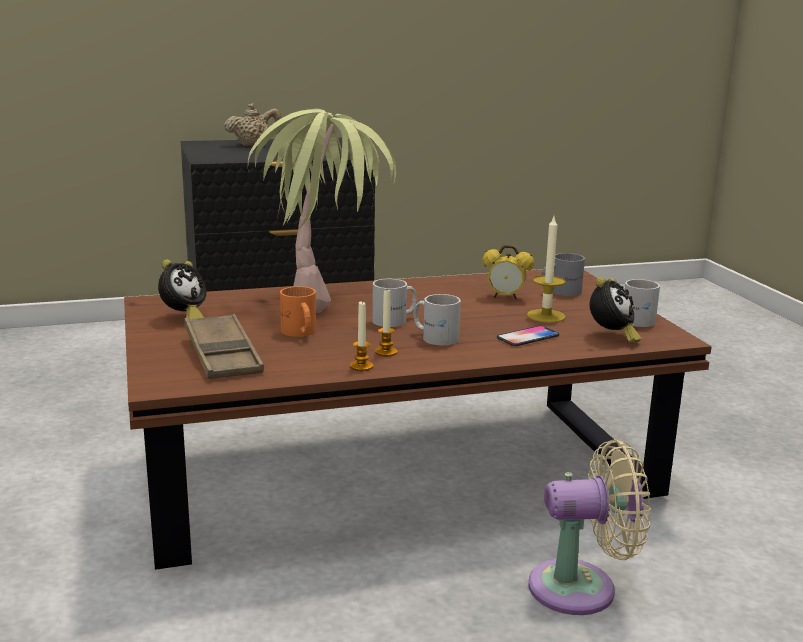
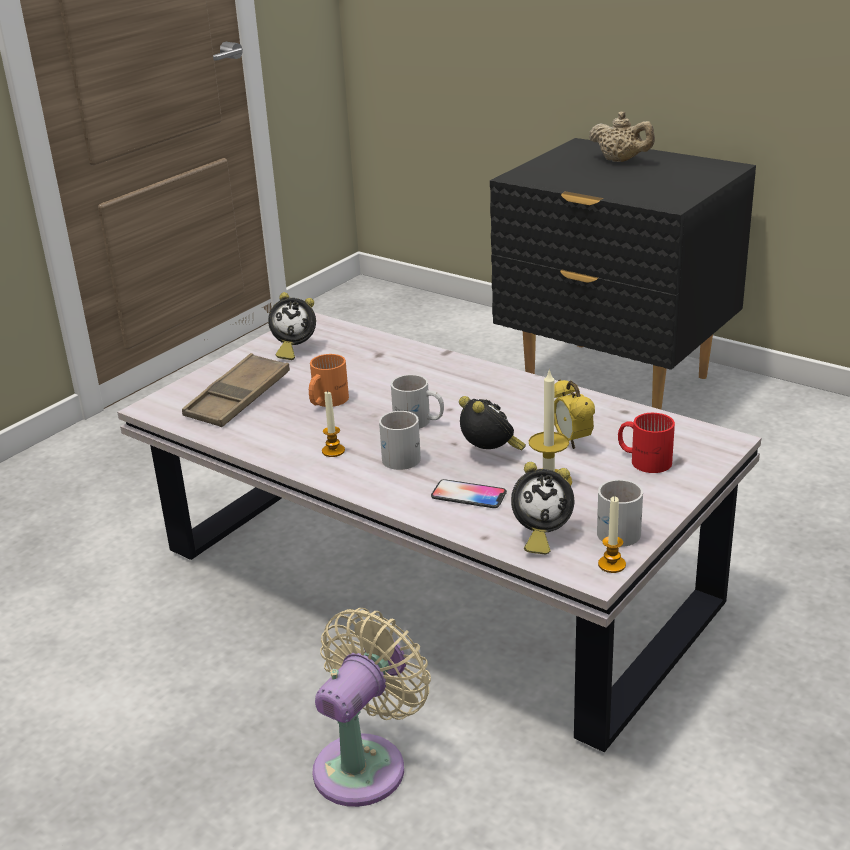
camera: 55 degrees right, 10 degrees up
brown coffee table [124,269,712,570] -> white coffee table [117,312,761,752]
potted plant [248,109,396,313] -> none
candle [350,301,373,371] -> candle moved to [598,496,626,573]
beige fan [529,440,651,615] -> beige fan turned 105 degrees counterclockwise [313,608,431,807]
grey mug [542,253,585,296] -> red mug [618,413,675,473]
none -> alarm clock [459,396,526,450]

